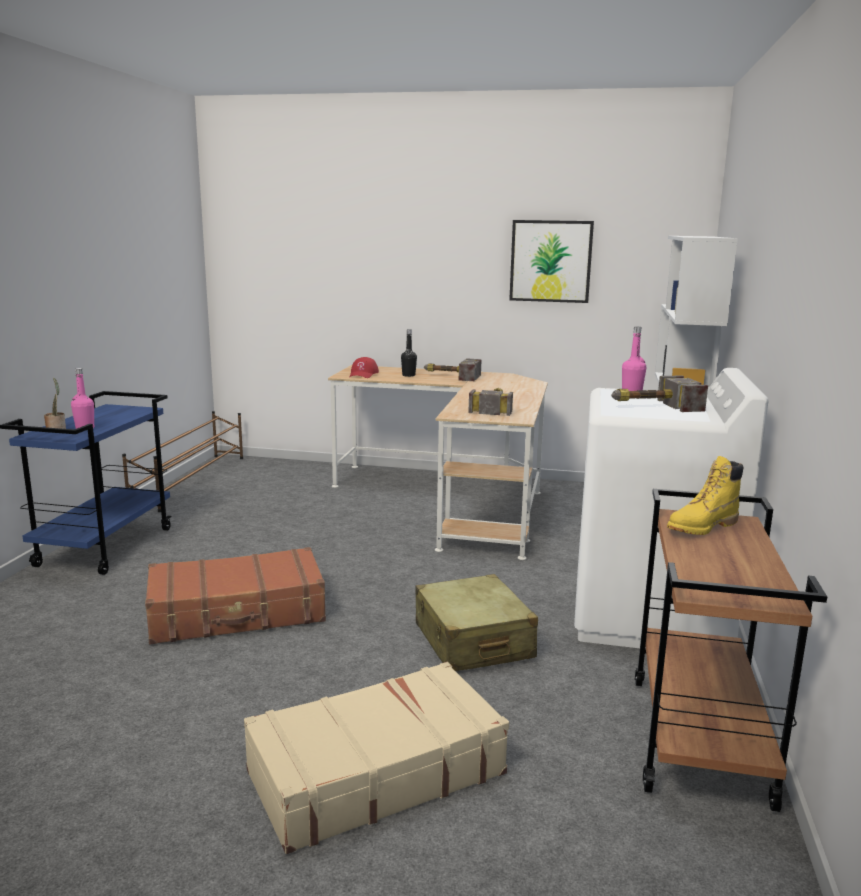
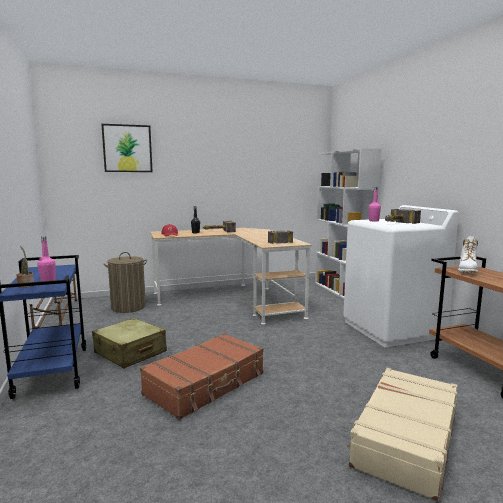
camera: 30 degrees left, 5 degrees down
beige suitcase [415,574,538,671] -> beige suitcase moved to [92,318,167,368]
picture [509,220,594,303] -> picture moved to [101,124,153,172]
yellow boot [667,456,744,535] -> white boot [458,236,478,273]
none -> laundry basket [103,252,147,313]

